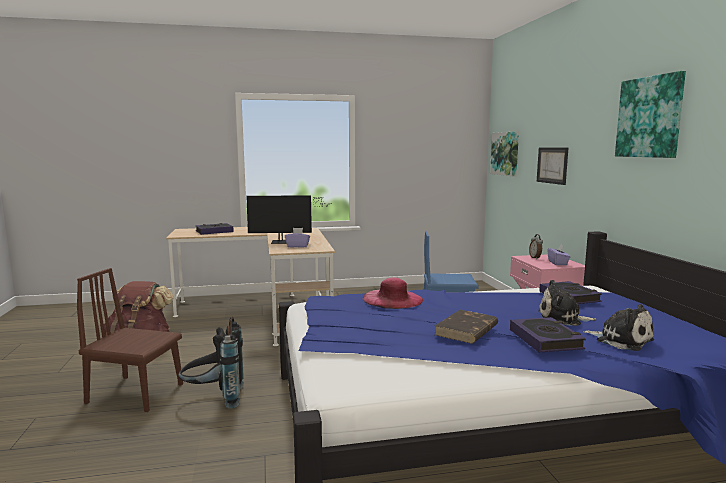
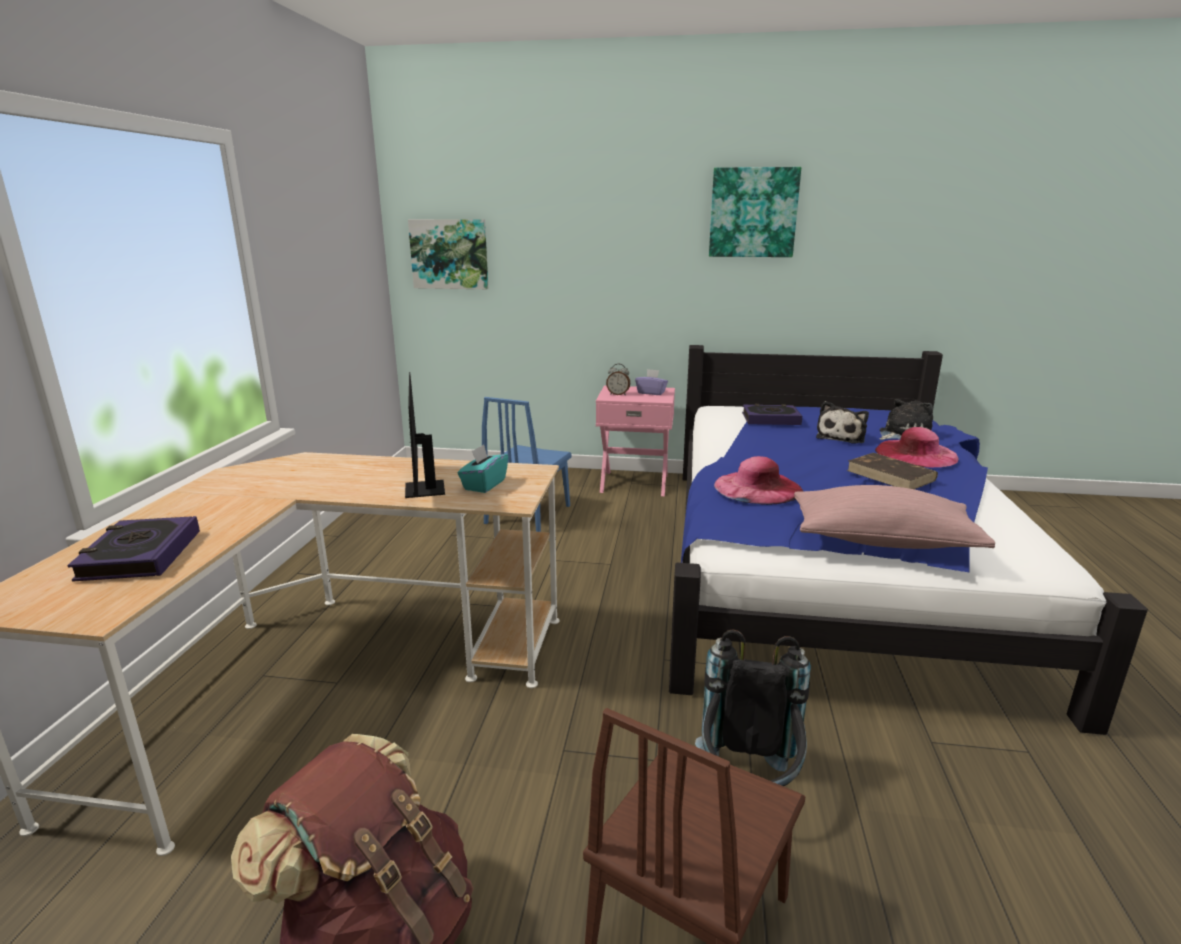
camera: 70 degrees left, 10 degrees up
monitor [246,195,331,244] -> monitor turned 150 degrees clockwise [405,372,445,498]
purple tissue box [285,228,310,247] -> turquoise tissue box [458,444,508,493]
book [510,317,586,352] -> pink hat [875,427,959,468]
picture [537,148,568,185] -> none
none -> pink pillow [794,485,995,549]

